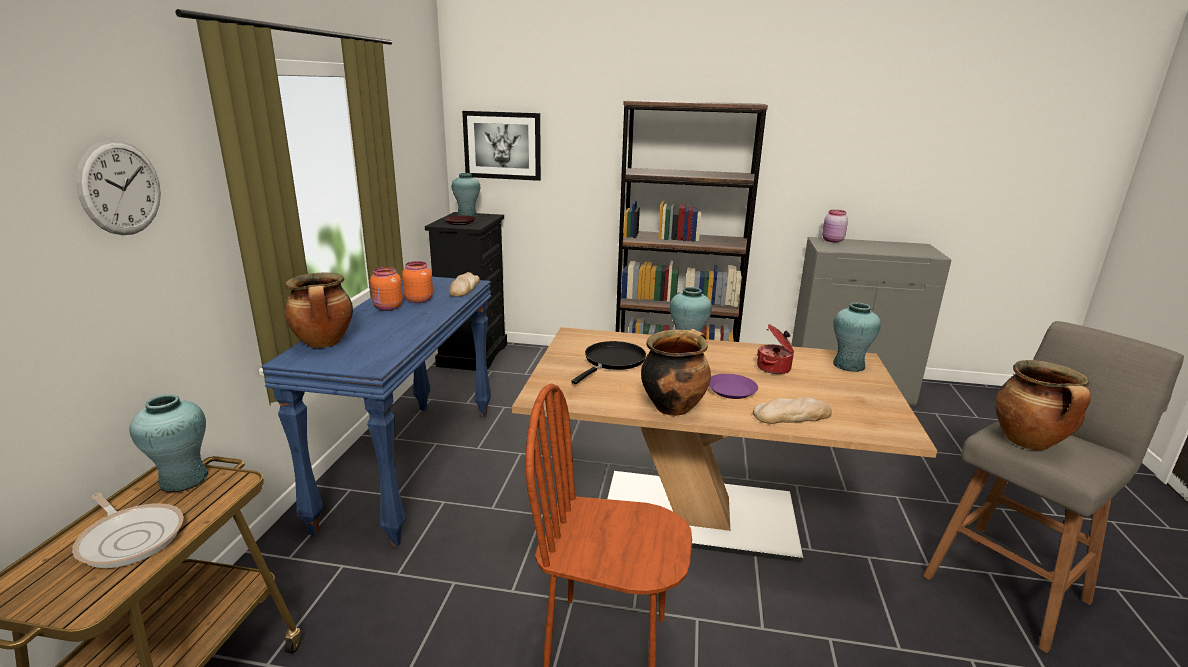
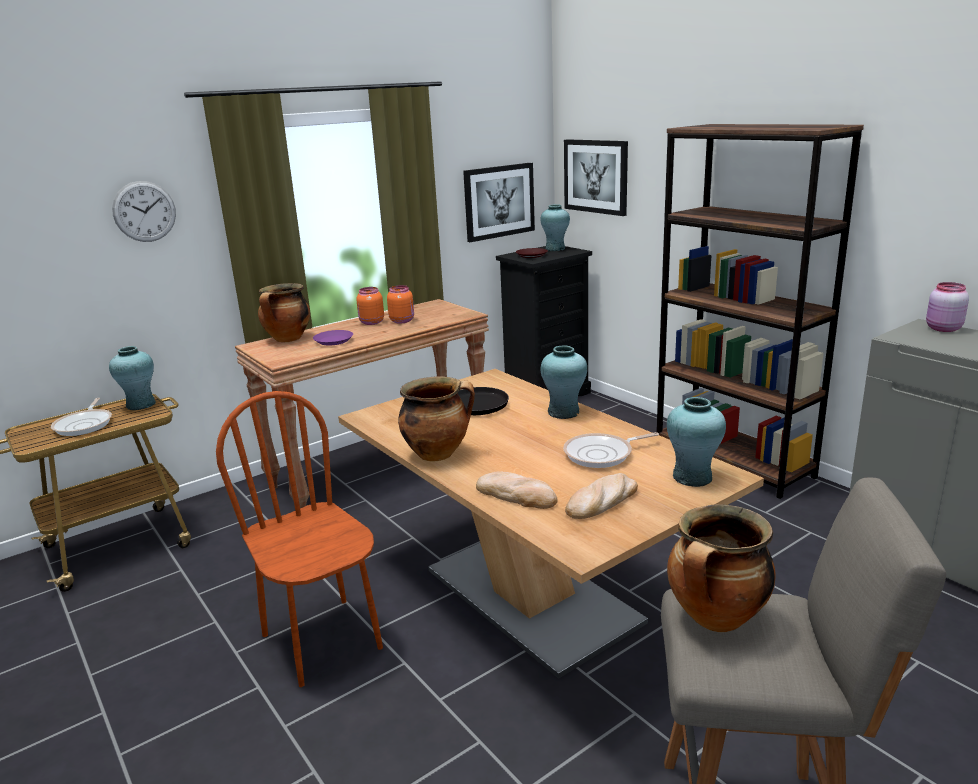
camera: 45 degrees right, 0 degrees up
blue console table [261,277,491,547] -> brown console table [235,299,489,508]
bread [449,272,480,297] -> bread moved to [565,473,638,519]
purple plate [709,374,758,399] -> purple plate moved to [313,330,353,346]
cooking pot [757,324,794,374] -> frying pan [563,432,659,468]
none -> picture [463,163,535,242]

